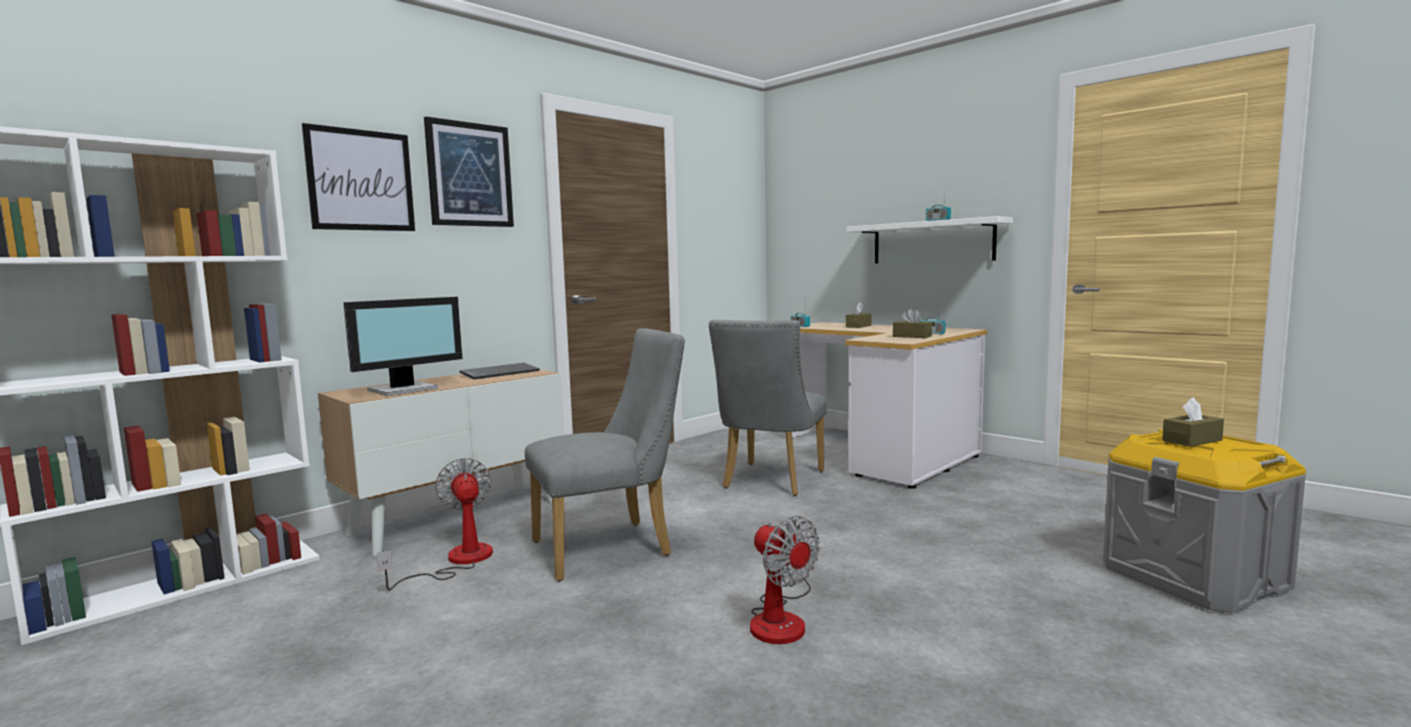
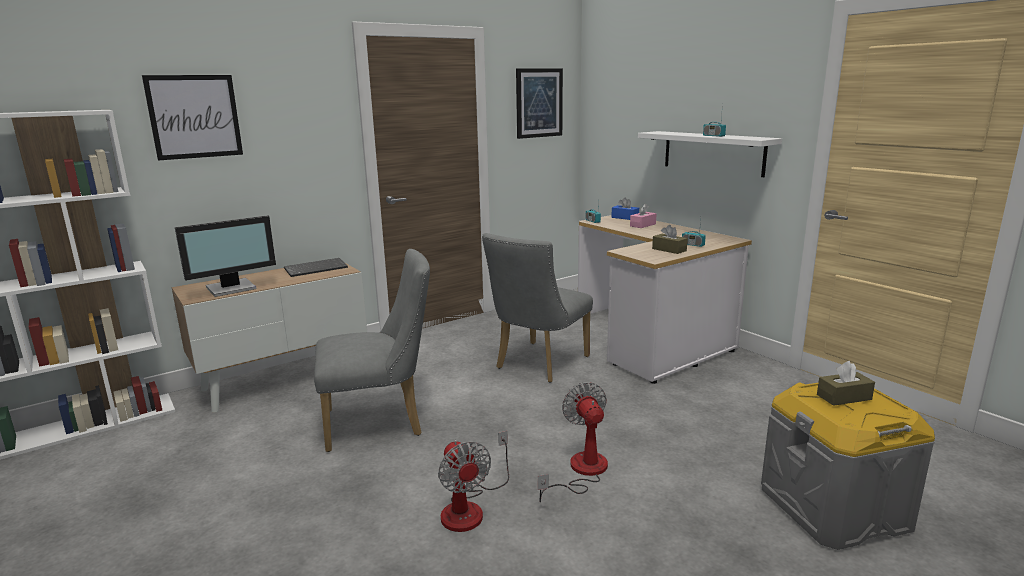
camera: 10 degrees right, 10 degrees up
fan [377,458,493,591] -> fan moved to [538,382,608,502]
picture [424,117,514,227] -> picture moved to [516,68,563,139]
brown tissue box [846,302,872,328] -> pink tissue box [630,204,656,228]
none -> blue tissue box [611,197,639,220]

